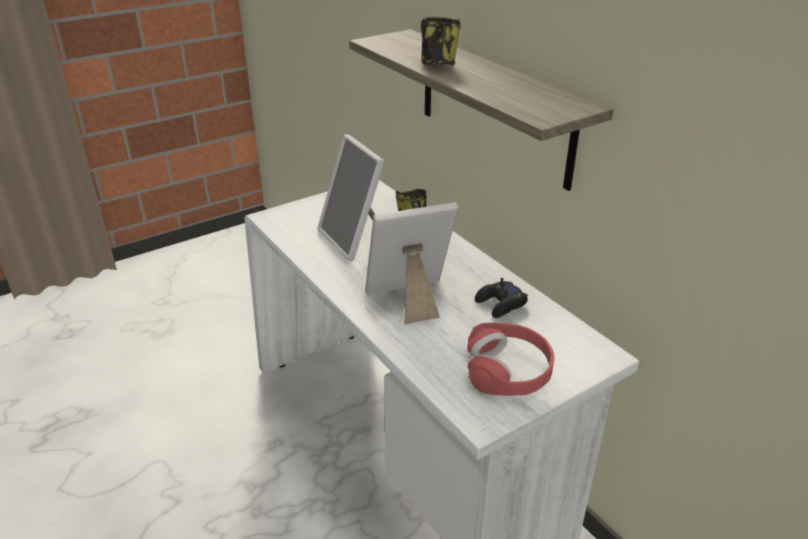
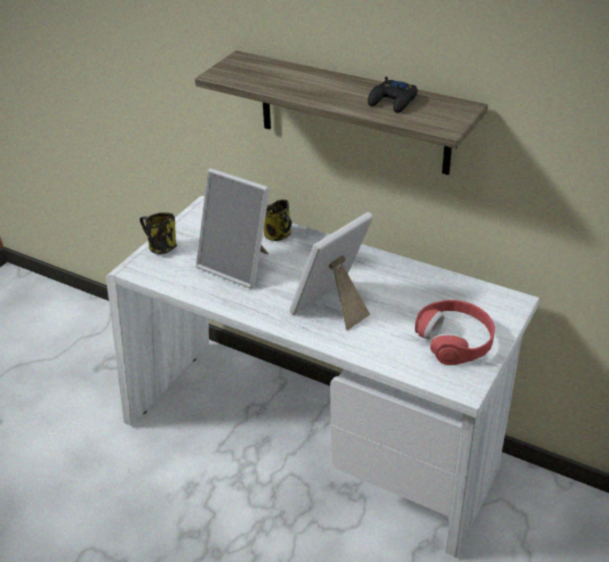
camera: 25 degrees left, 5 degrees up
mug [421,17,461,66] -> mug moved to [140,212,177,254]
black game controller [475,278,528,318] -> black game controller moved to [368,77,418,113]

